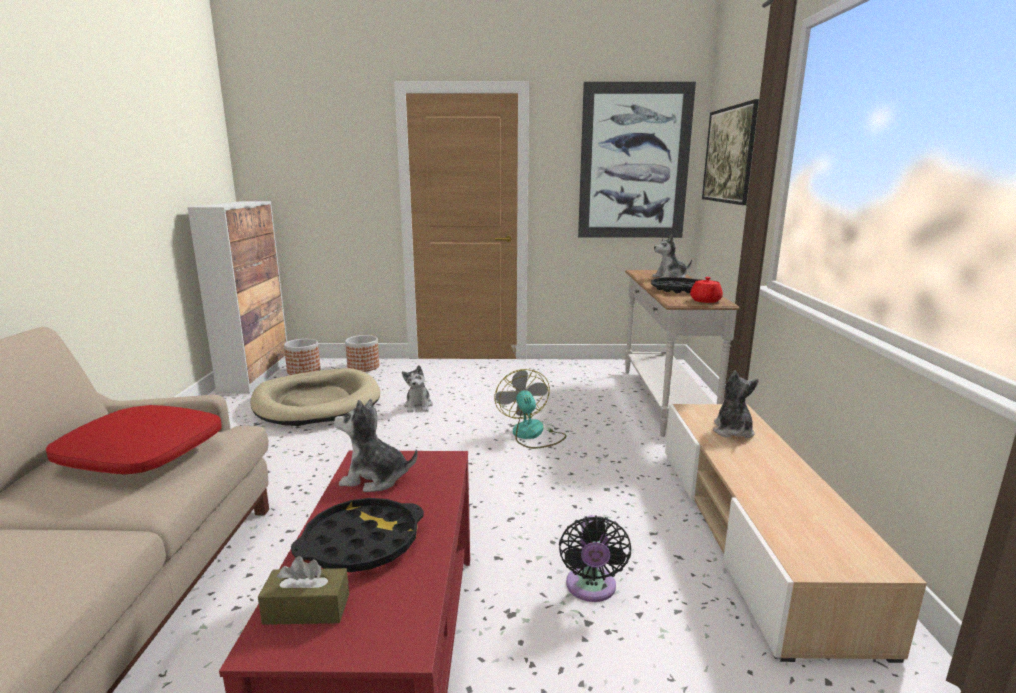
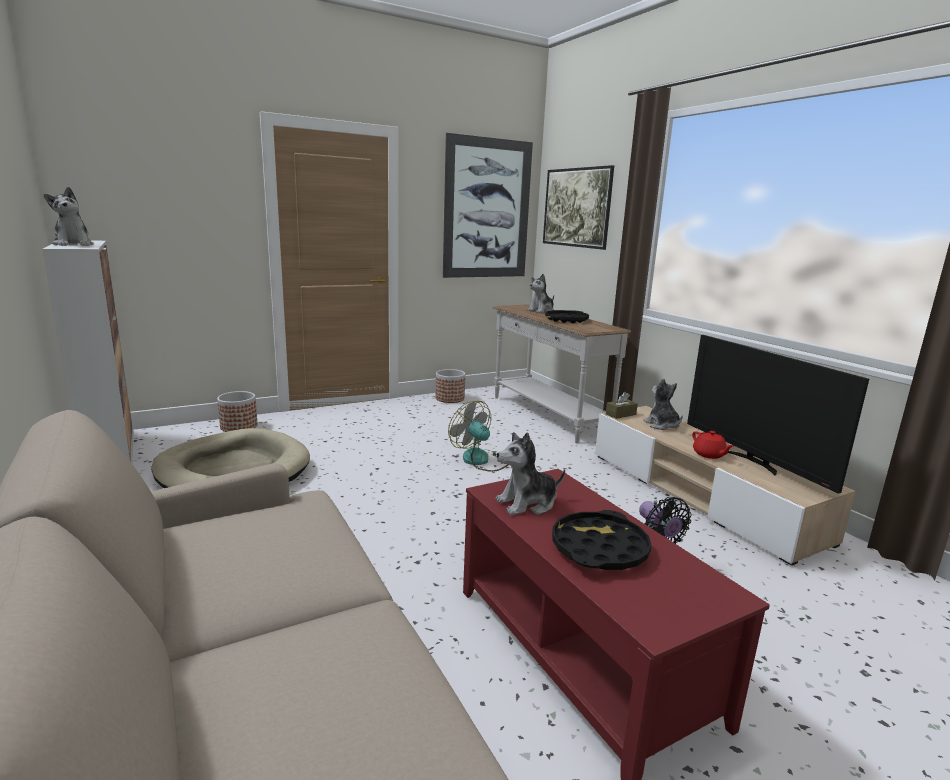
camera: 30 degrees left, 0 degrees up
red pillow [46,405,222,475] -> none
brown tissue box [258,556,349,625] -> brown tissue box moved to [606,392,638,419]
planter [284,339,321,375] -> planter moved to [436,369,465,403]
plush toy [402,365,433,413] -> plush toy moved to [44,187,94,246]
red teapot [690,277,723,303] -> red teapot moved to [692,431,734,459]
none -> television [687,335,869,494]

